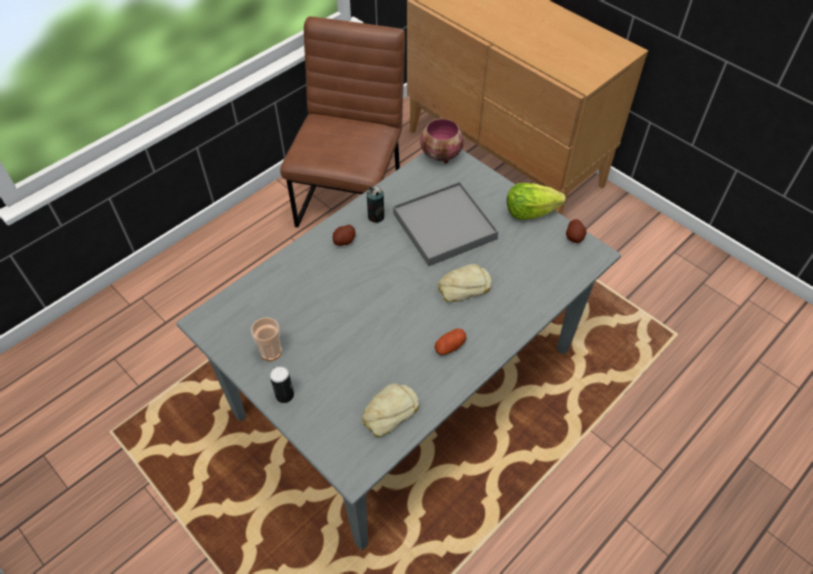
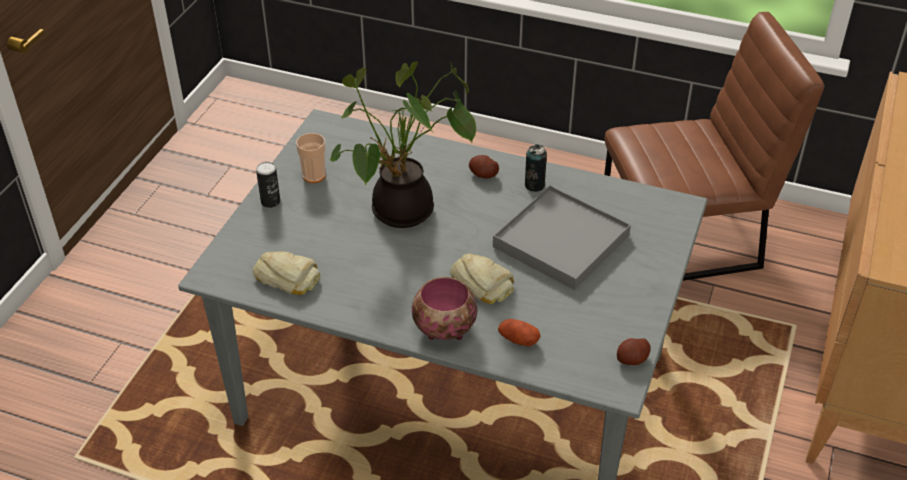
camera: 65 degrees right, 10 degrees down
bowl [420,119,464,163] -> bowl moved to [412,277,478,340]
potato [434,328,466,355] -> potato moved to [498,319,540,346]
lettuce [507,183,566,220] -> none
none -> potted plant [330,61,476,228]

